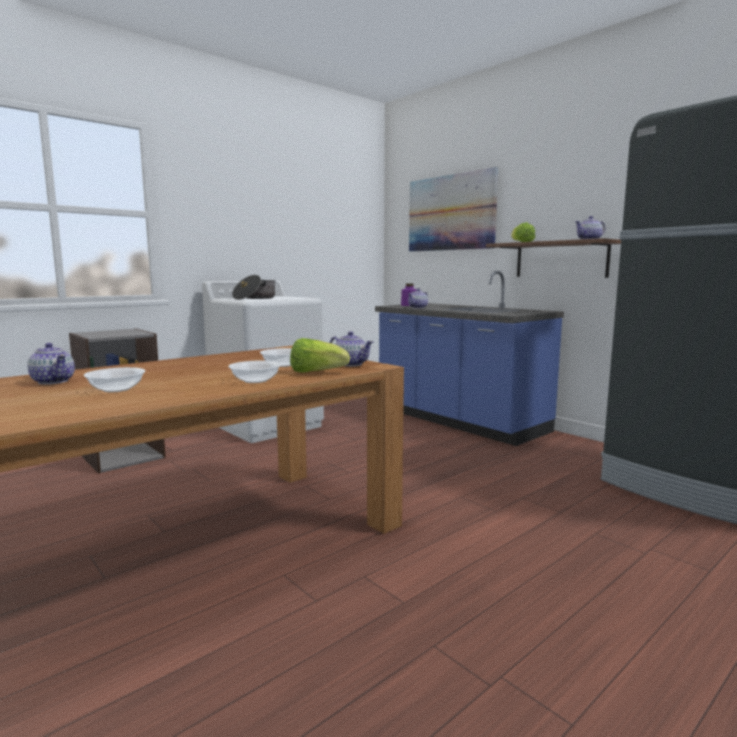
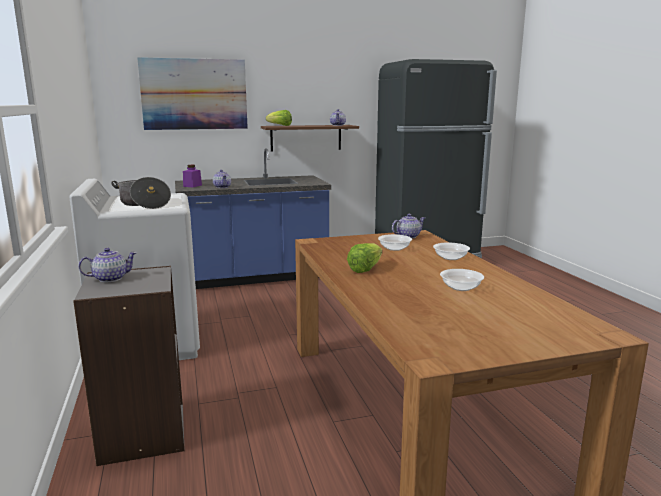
camera: 65 degrees left, 5 degrees up
teapot [27,343,75,384] -> teapot moved to [78,248,137,282]
lettuce [290,338,350,373] -> lettuce moved to [347,243,382,273]

